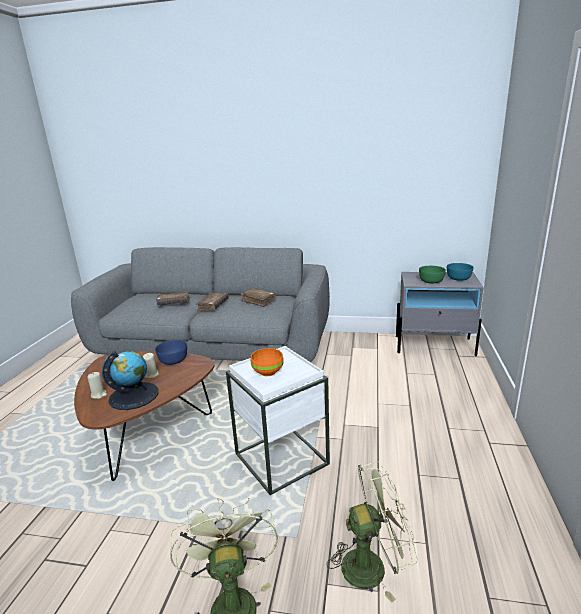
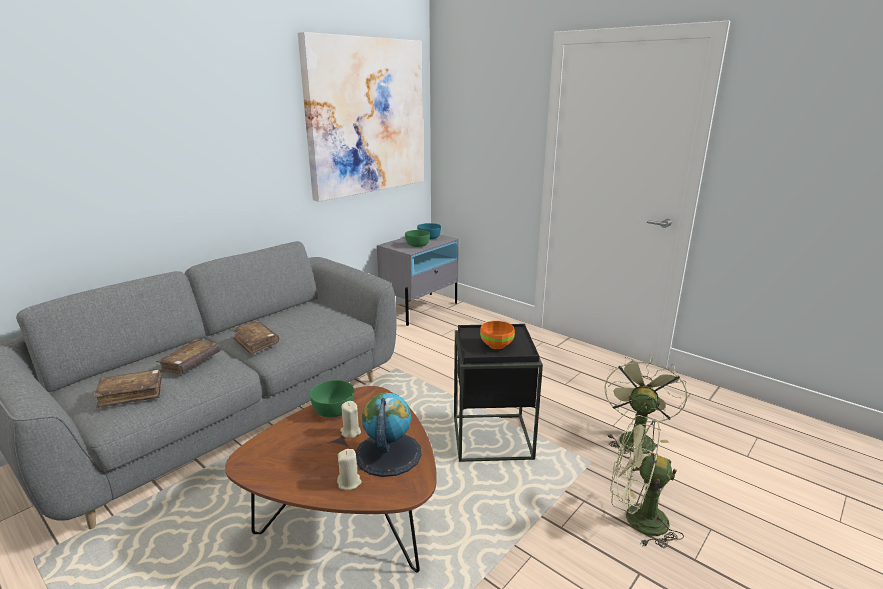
camera: 60 degrees left, 0 degrees up
blue bowl [155,340,187,365] -> green bowl [310,380,354,418]
white side table [226,346,330,495] -> black side table [454,324,543,462]
brown book [240,288,276,307] -> brown book moved to [93,369,162,408]
none -> picture [298,32,423,202]

